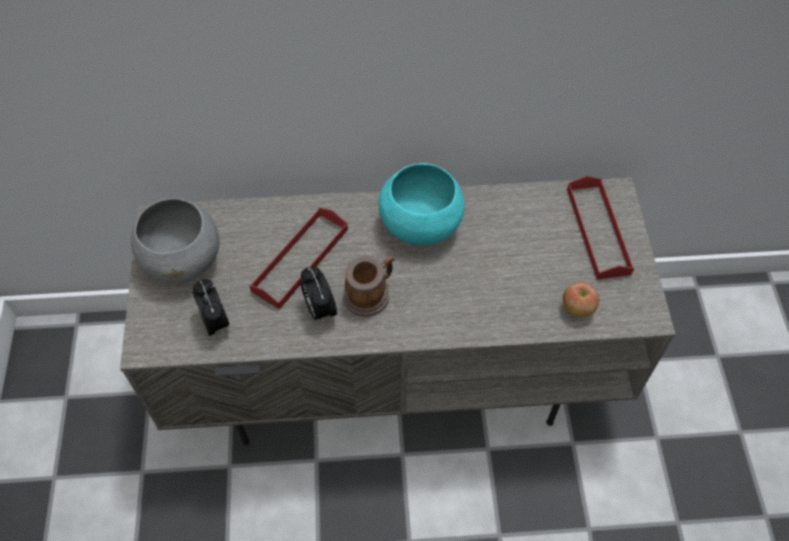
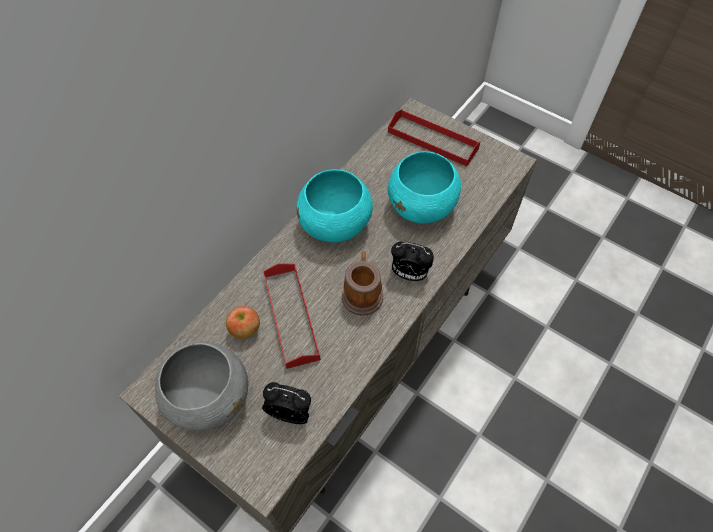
camera: 50 degrees left, 0 degrees up
alarm clock [300,266,337,323] -> alarm clock moved to [391,242,434,281]
apple [563,282,599,317] -> apple moved to [226,306,260,339]
none -> turquoise bowl [388,151,461,224]

